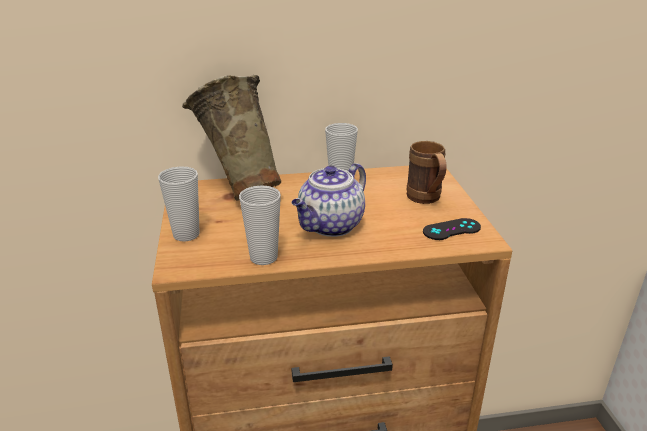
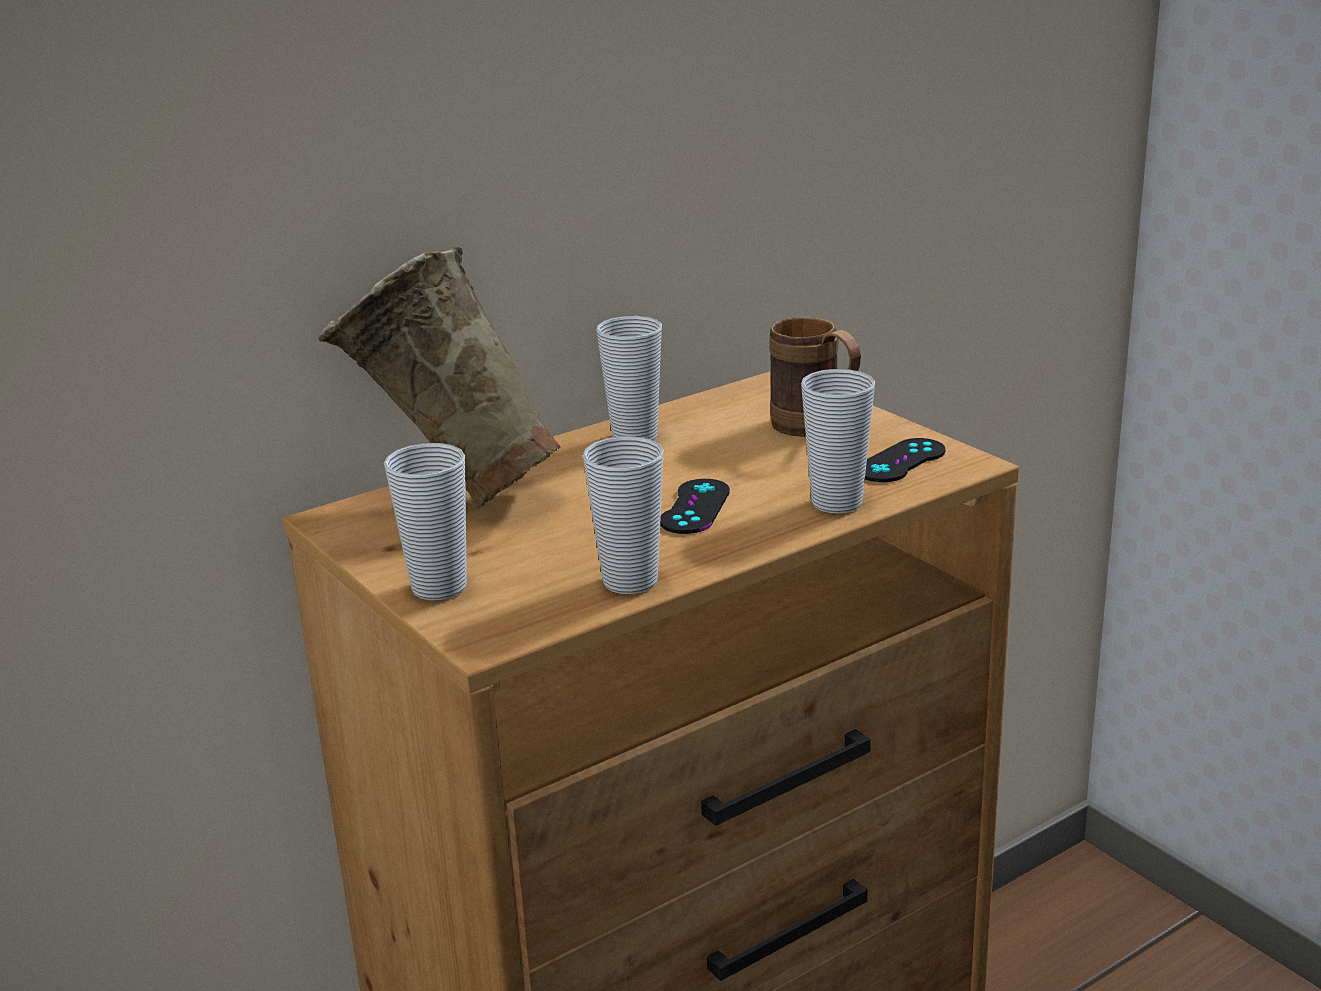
camera: 25 degrees left, 5 degrees down
teapot [292,163,366,237] -> black game controller [660,479,730,534]
none -> cup [801,369,875,513]

